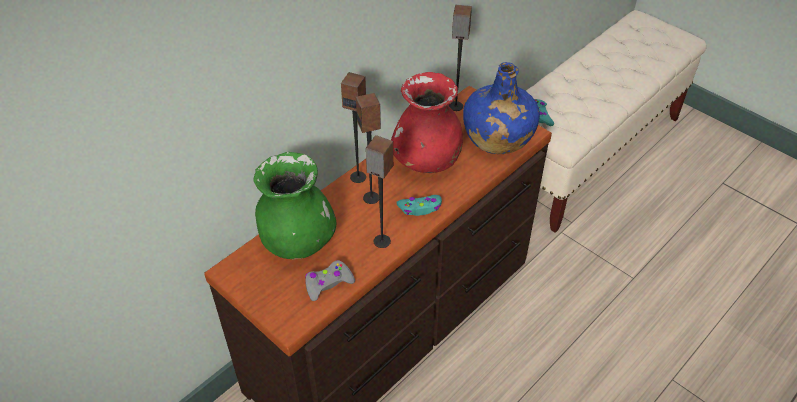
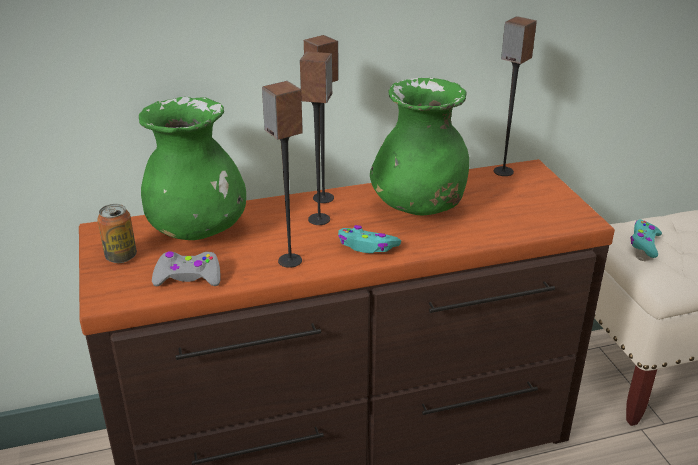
camera: 30 degrees right, 15 degrees down
red vase [391,72,463,173] -> green vase [370,78,469,215]
blue bottle [463,62,540,154] -> none
none -> can [97,204,137,263]

